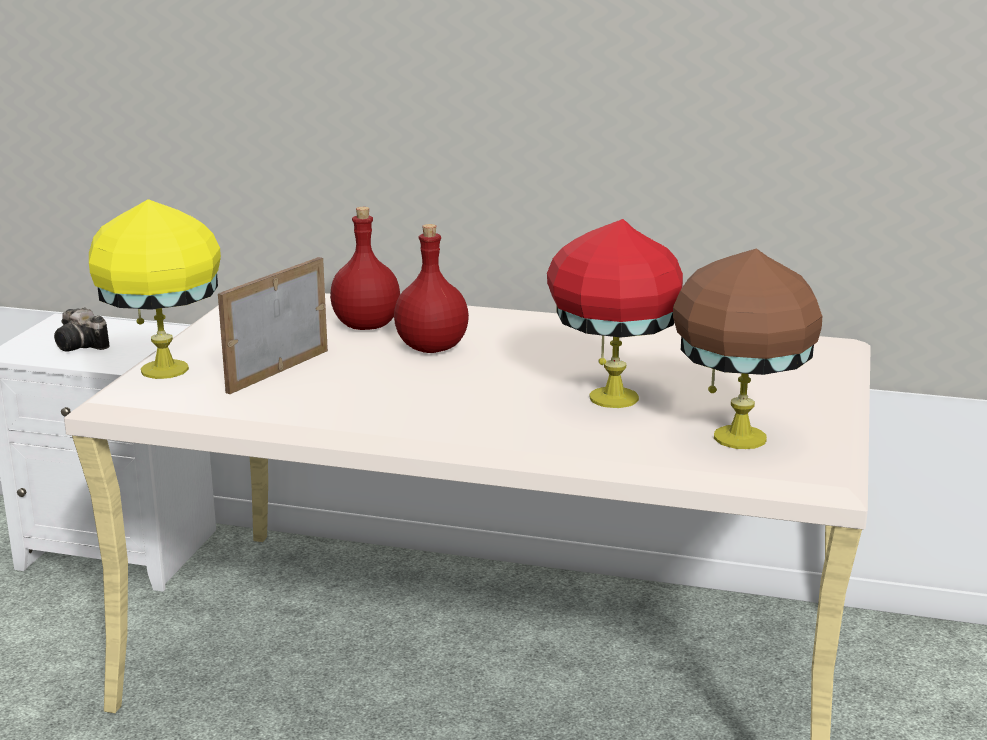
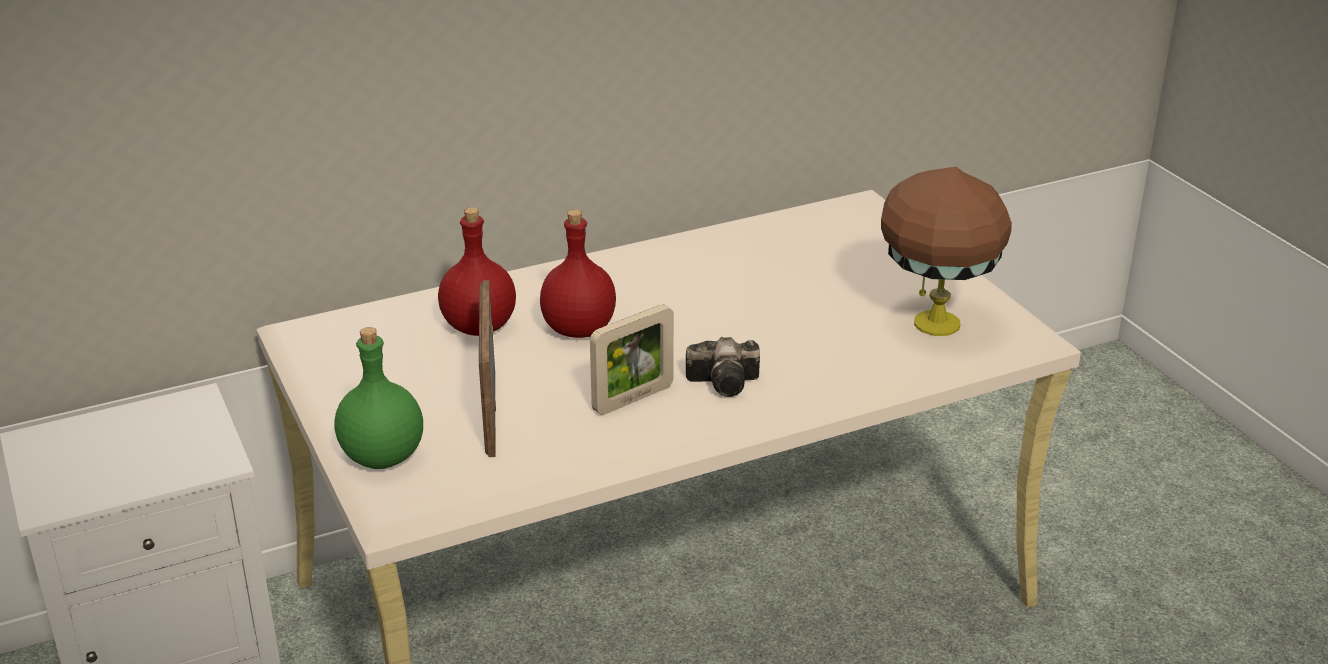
camera: 40 degrees left, 10 degrees up
camera [54,307,109,352] -> camera moved to [686,337,760,397]
yellow table lamp [89,199,221,379] -> green bottle [335,327,423,469]
red table lamp [547,219,683,408] -> none
none -> picture frame [590,304,674,415]

